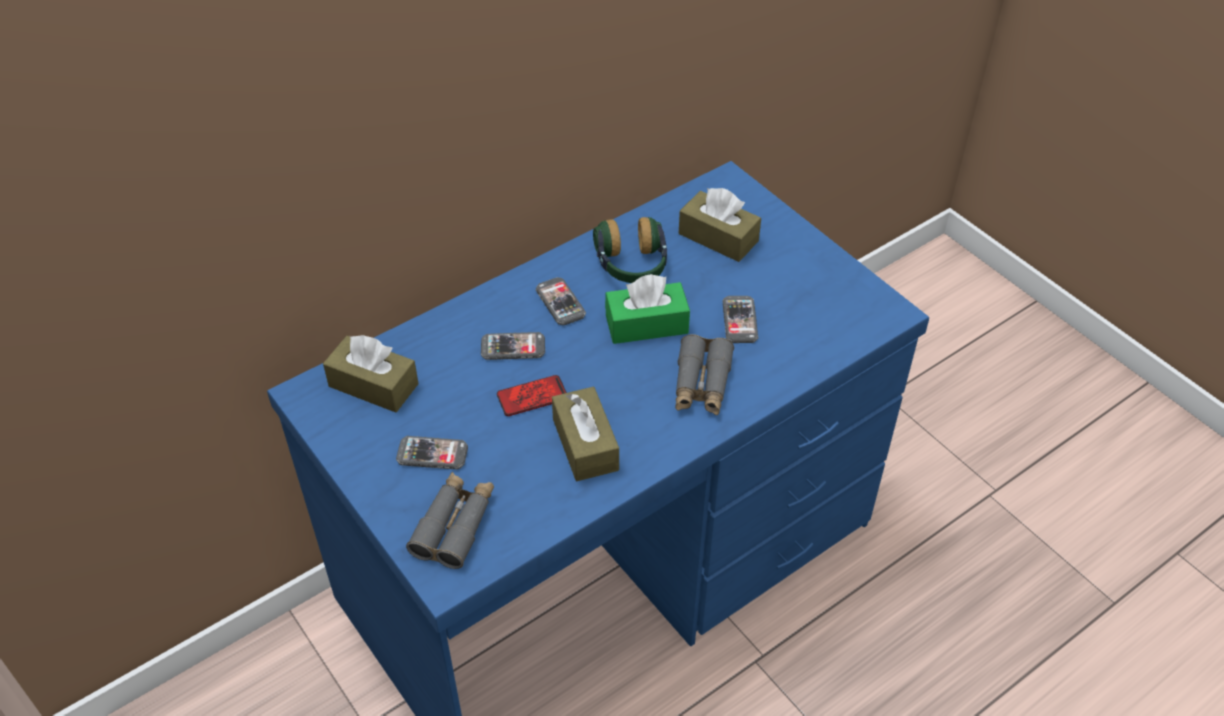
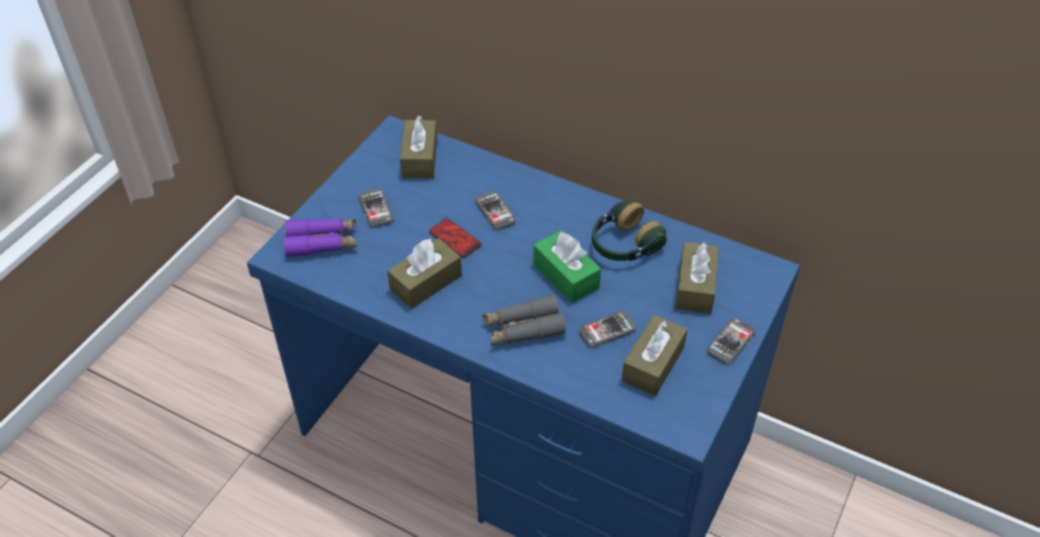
camera: 65 degrees right, 0 degrees up
grey binoculars [406,472,494,569] -> purple binoculars [284,219,357,257]
phone [536,277,586,325] -> phone moved to [706,318,756,364]
none -> brown tissue box [621,315,688,396]

